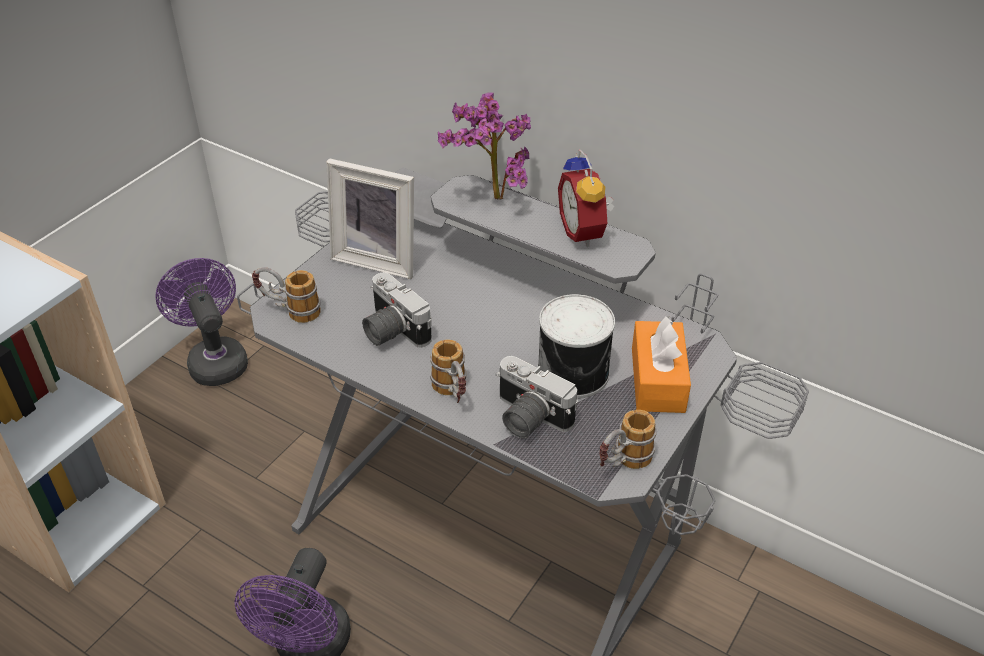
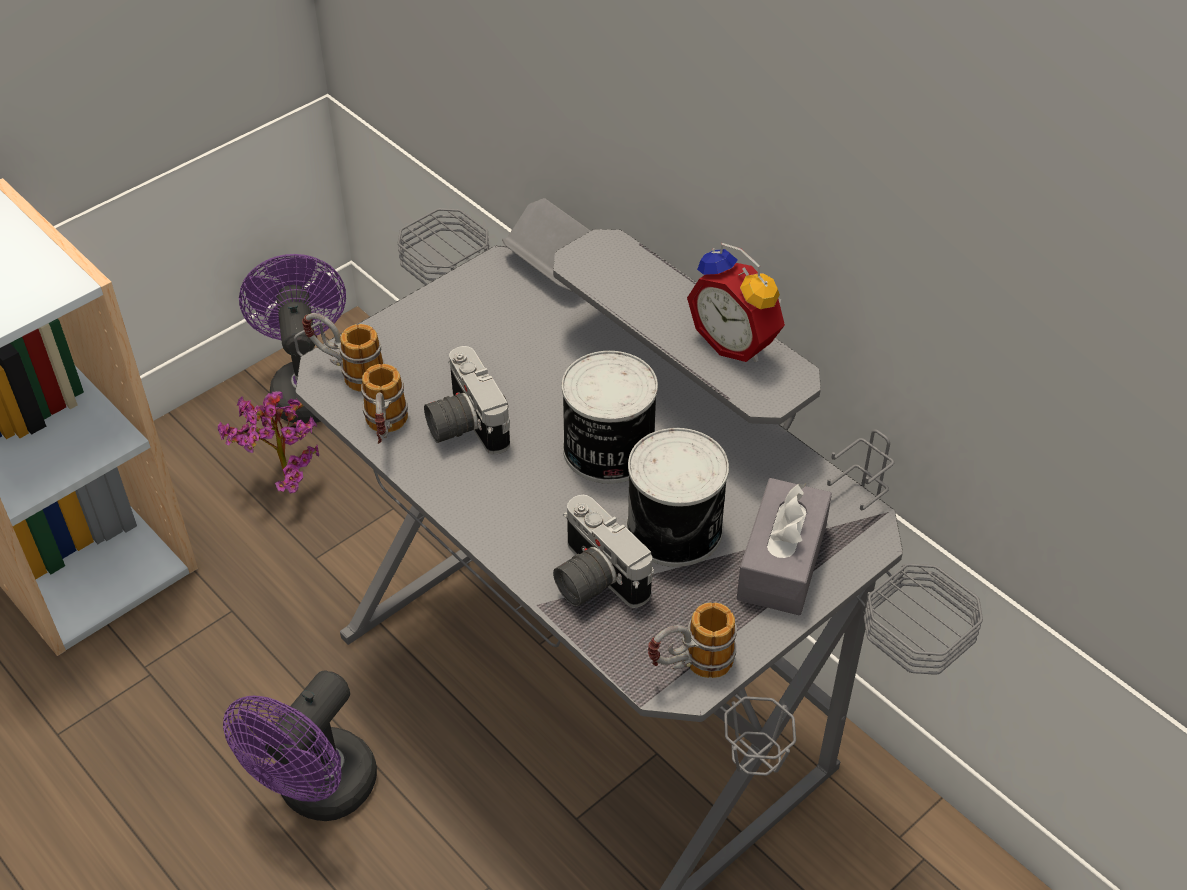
camera: 15 degrees right, 5 degrees up
picture frame [326,158,414,279] -> none
mug [430,340,466,403] -> mug moved to [361,364,408,444]
potted plant [438,92,531,200] -> potted plant moved to [218,391,319,494]
alarm clock [558,149,614,247] -> alarm clock turned 45 degrees counterclockwise [687,243,785,362]
orange tissue box [632,316,691,413] -> grey tissue box [737,478,832,615]
none -> can [562,351,658,484]

